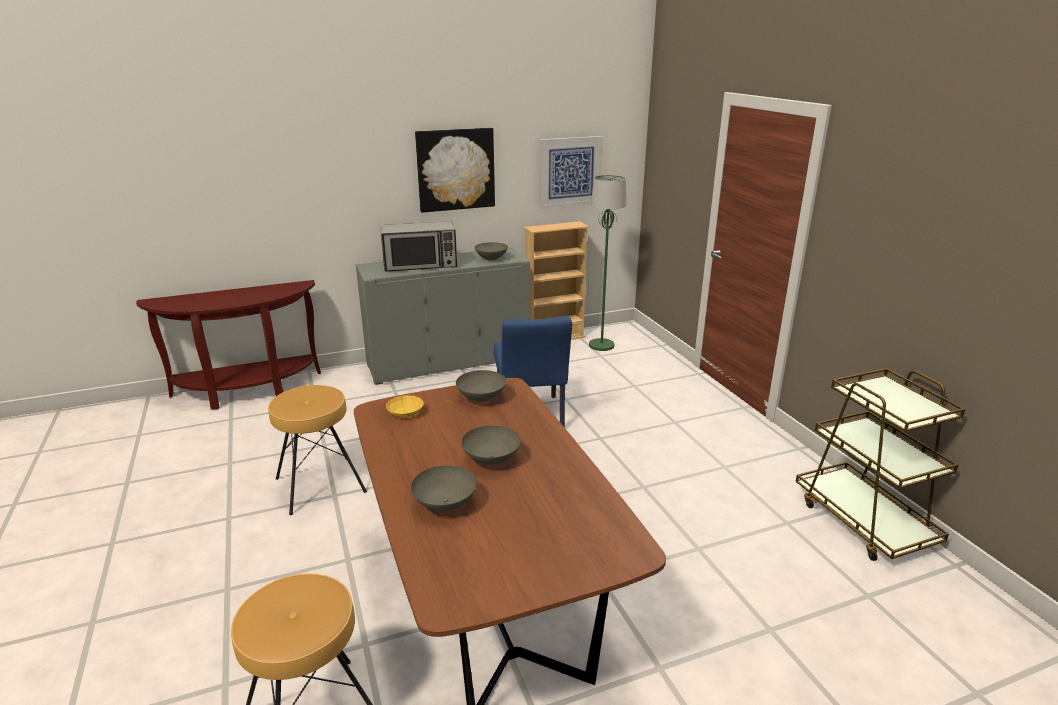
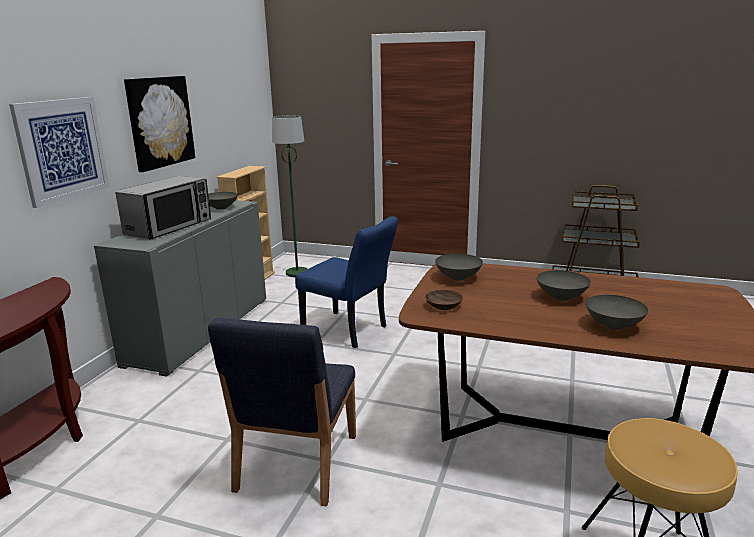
camera: 50 degrees left, 5 degrees down
brown stool [268,385,367,515] -> blue chair [208,318,356,507]
yellow bowl [386,395,424,418] -> brown bowl [425,290,463,310]
picture [539,136,603,209] -> picture moved to [9,97,109,208]

